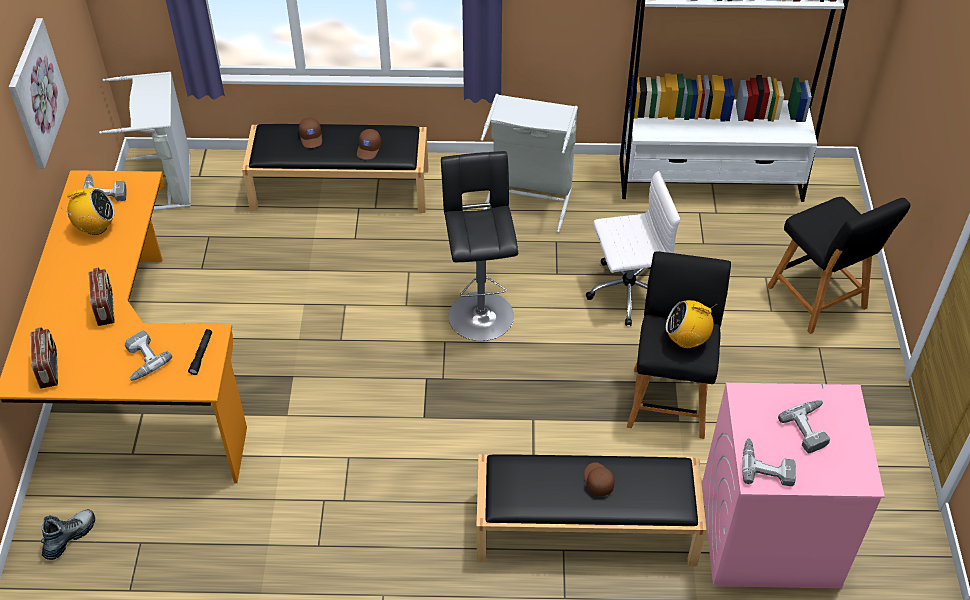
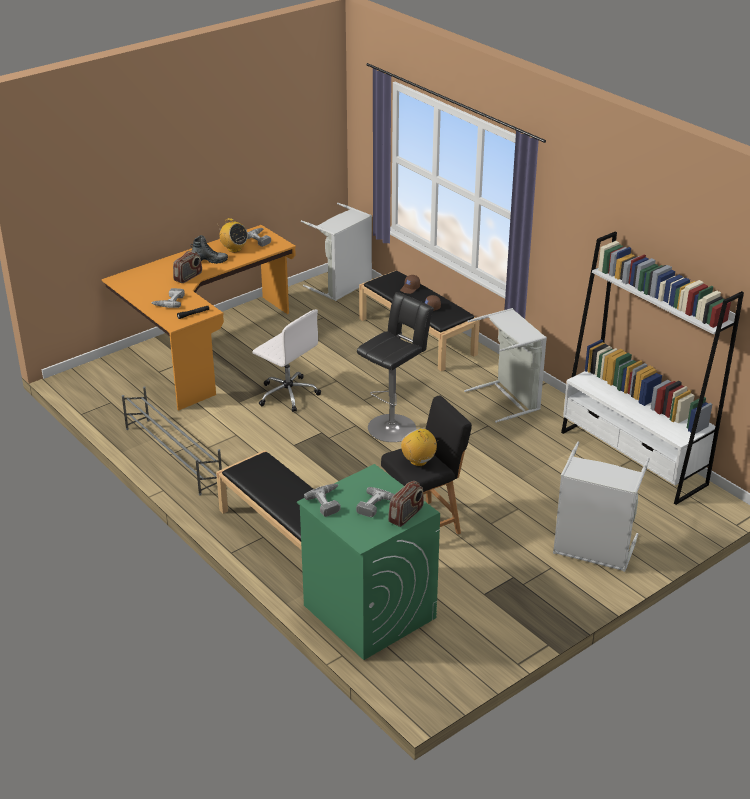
camera: 50 degrees right, 15 degrees down
picture [9,18,69,169] -> none
radio [30,327,58,389] -> radio moved to [388,481,424,527]
boot [41,509,95,560] -> boot moved to [190,235,228,264]
brown cap [584,463,615,496] -> none
white office chair [586,171,680,326] -> white office chair moved to [252,309,321,412]
pink washing machine [702,383,885,589] -> green washing machine [297,464,440,660]
black stool [767,197,911,334] -> grey laundry basket [553,441,650,572]
none -> grey shoe rack [122,386,222,496]

